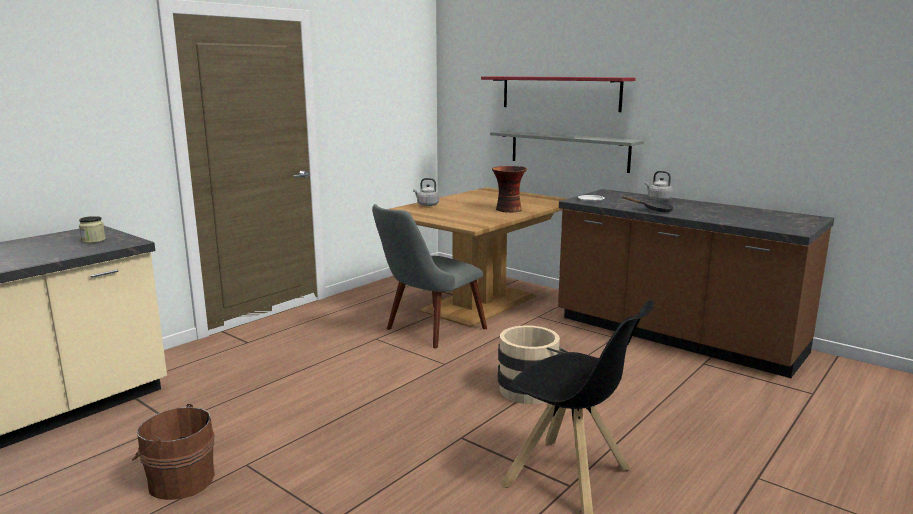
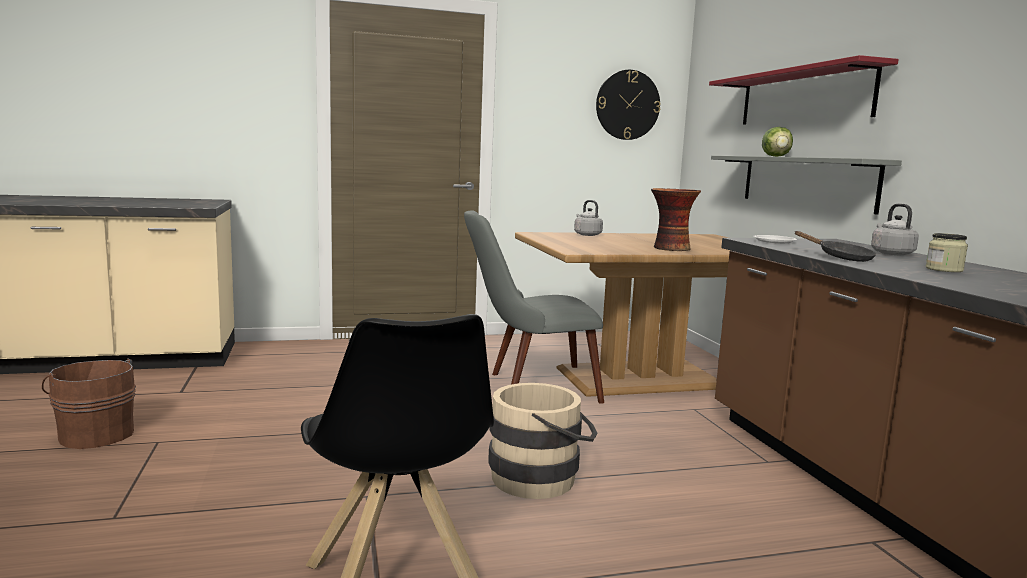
camera: 35 degrees right, 5 degrees down
jar [79,216,106,243] -> jar moved to [926,233,968,272]
none -> wall clock [596,70,661,140]
none -> lettuce [762,127,793,157]

